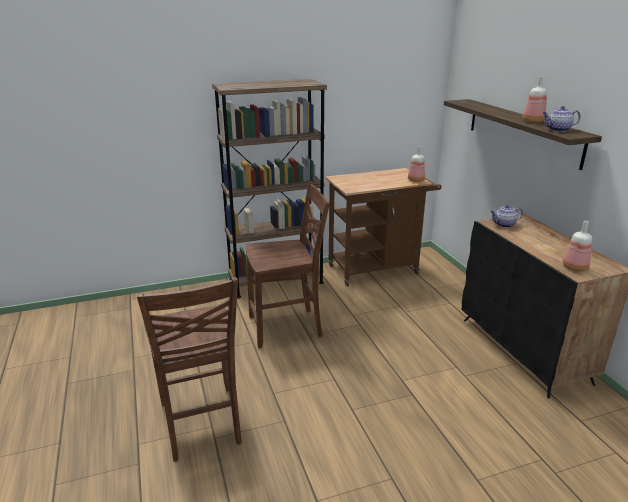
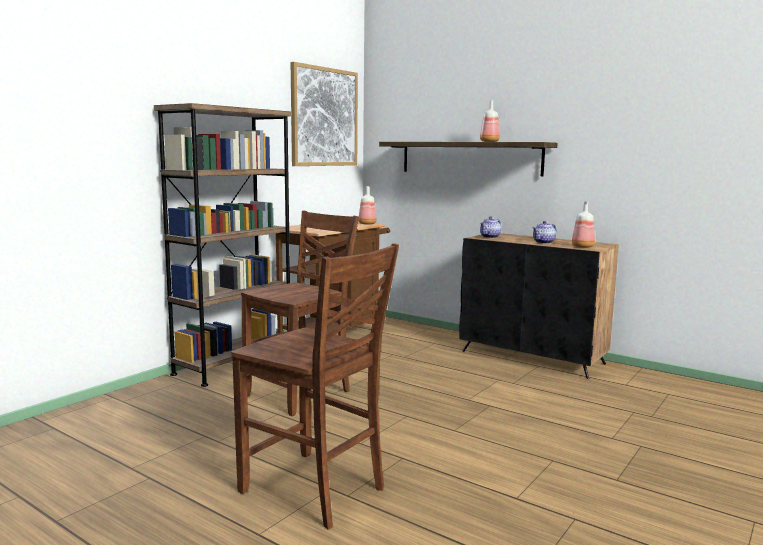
camera: 35 degrees left, 15 degrees down
teapot [543,106,581,132] -> teapot moved to [533,221,556,244]
none -> picture [291,62,358,166]

